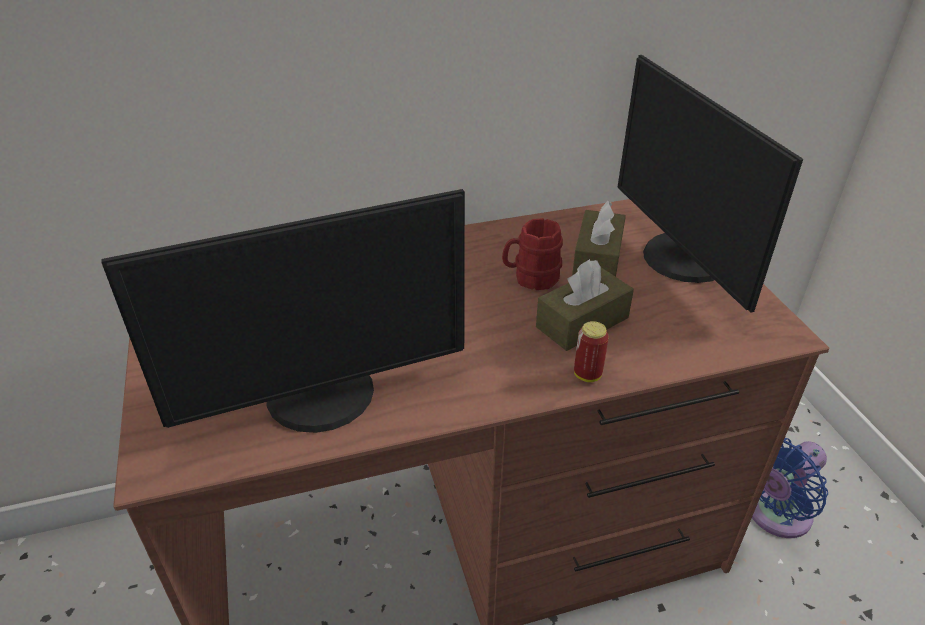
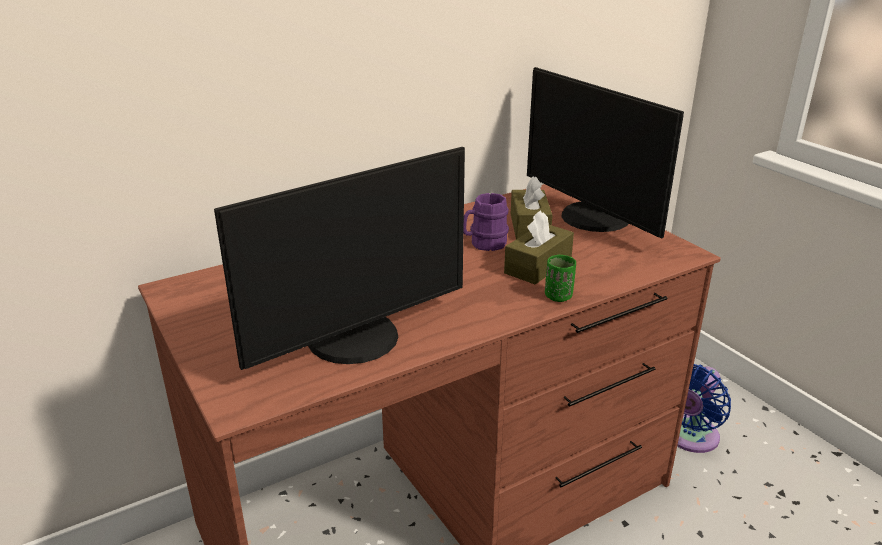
camera: 15 degrees left, 10 degrees down
red mug [502,218,563,290] -> purple mug [463,193,509,251]
can [574,321,609,382] -> green cup [545,255,576,302]

